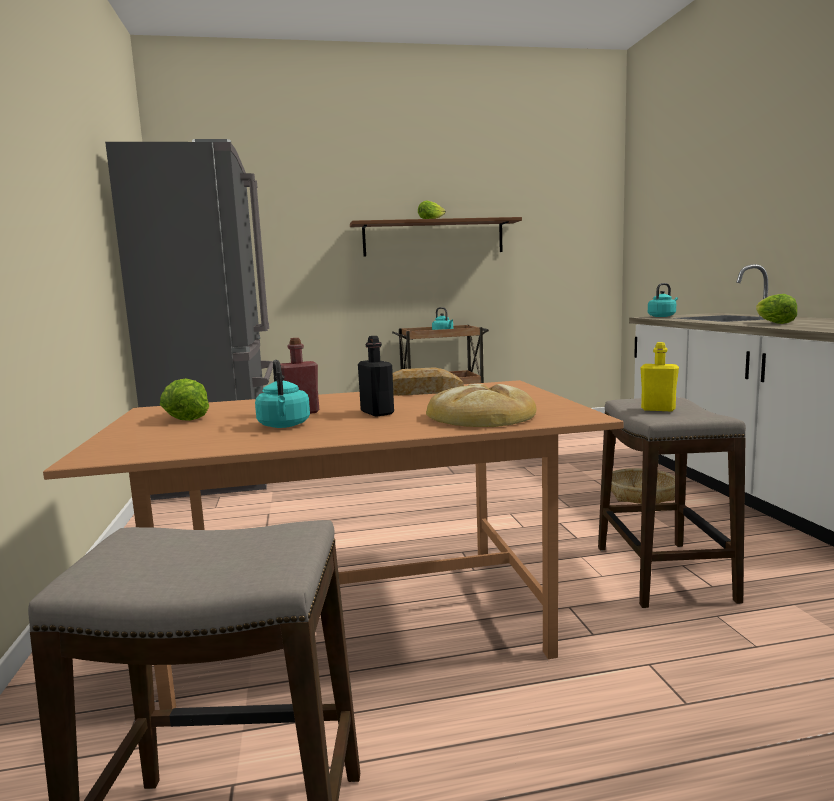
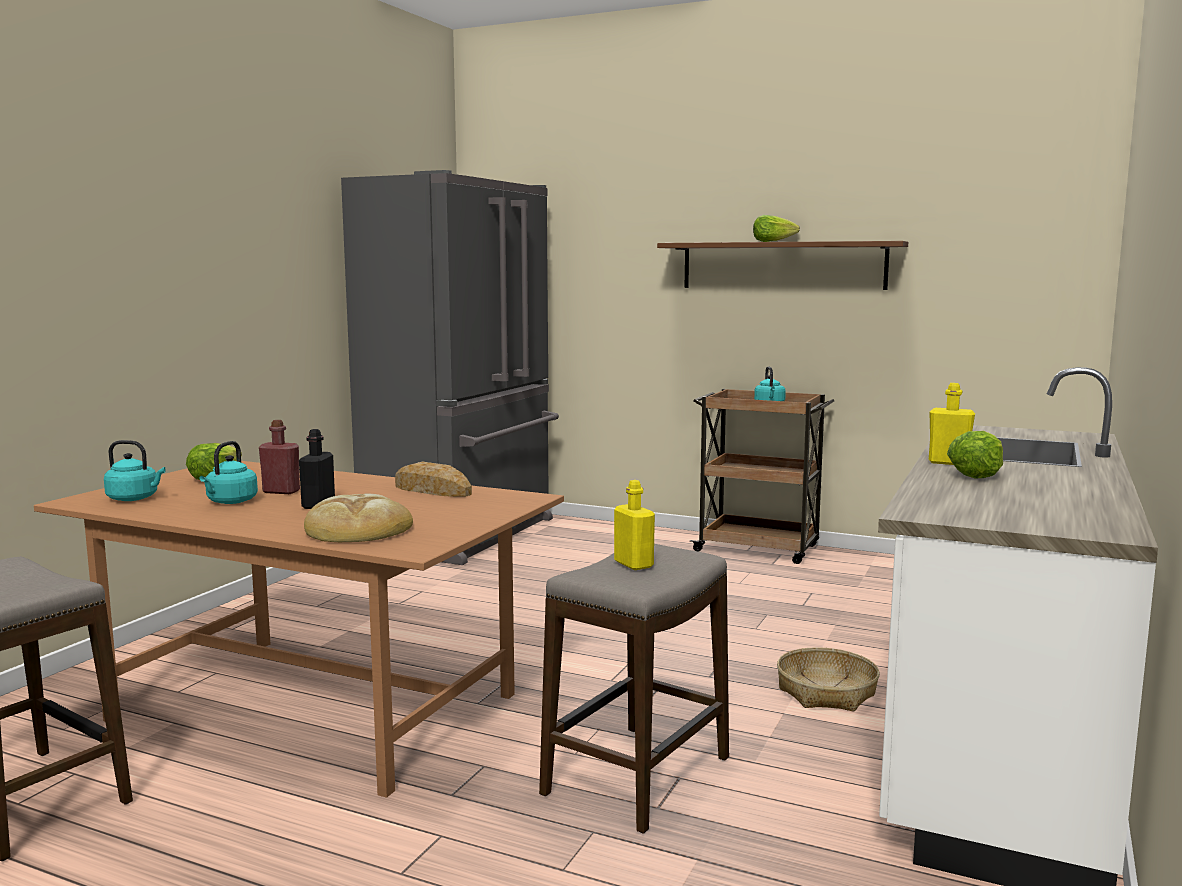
camera: 35 degrees right, 0 degrees up
turquoise kettle [648,283,678,317] -> turquoise kettle moved to [104,440,166,501]
none -> yellow bottle [929,383,975,465]

